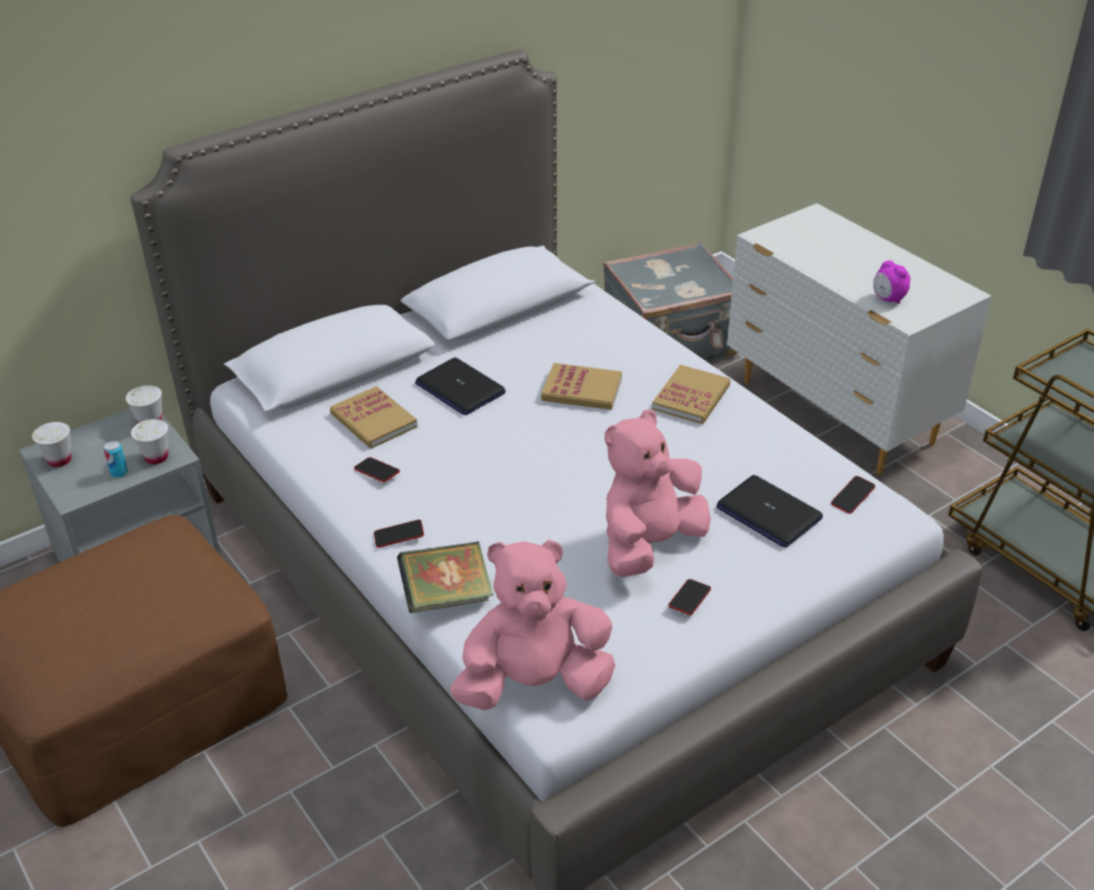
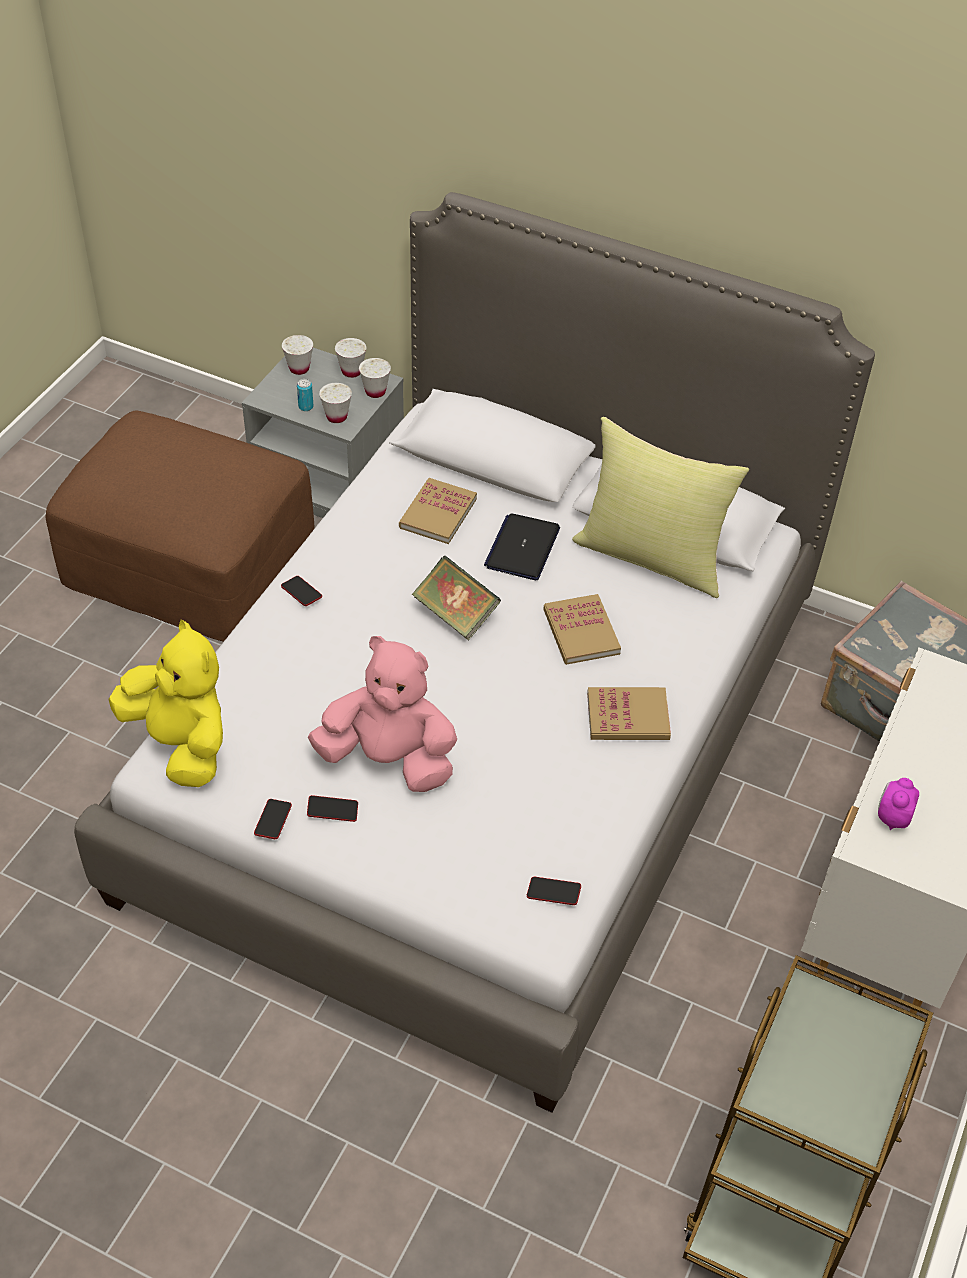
camera: 60 degrees right, 10 degrees up
phone [354,457,400,482] -> phone moved to [254,799,292,839]
book [397,541,494,613] -> book moved to [412,556,501,640]
pink plush toy [450,540,615,710] -> yellow plush toy [108,620,223,787]
laptop [716,475,823,548] -> none
none -> white cup [335,338,366,378]
none -> yellow pillow [572,417,749,598]

